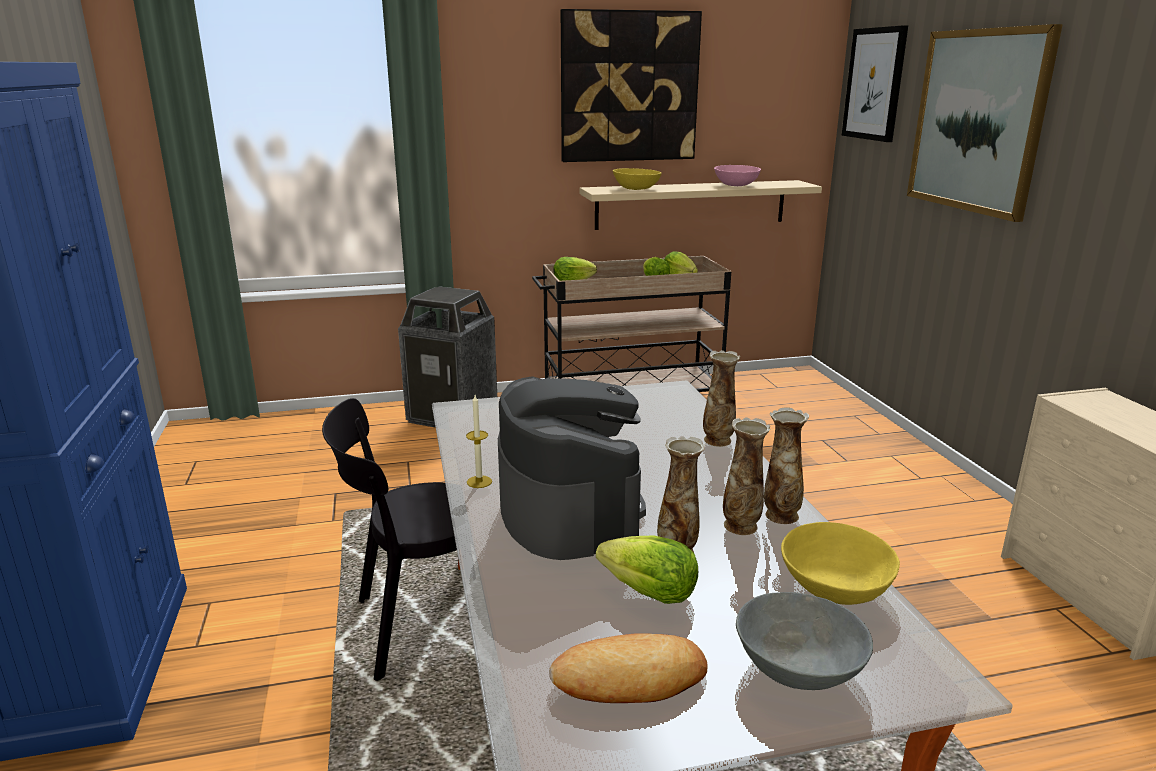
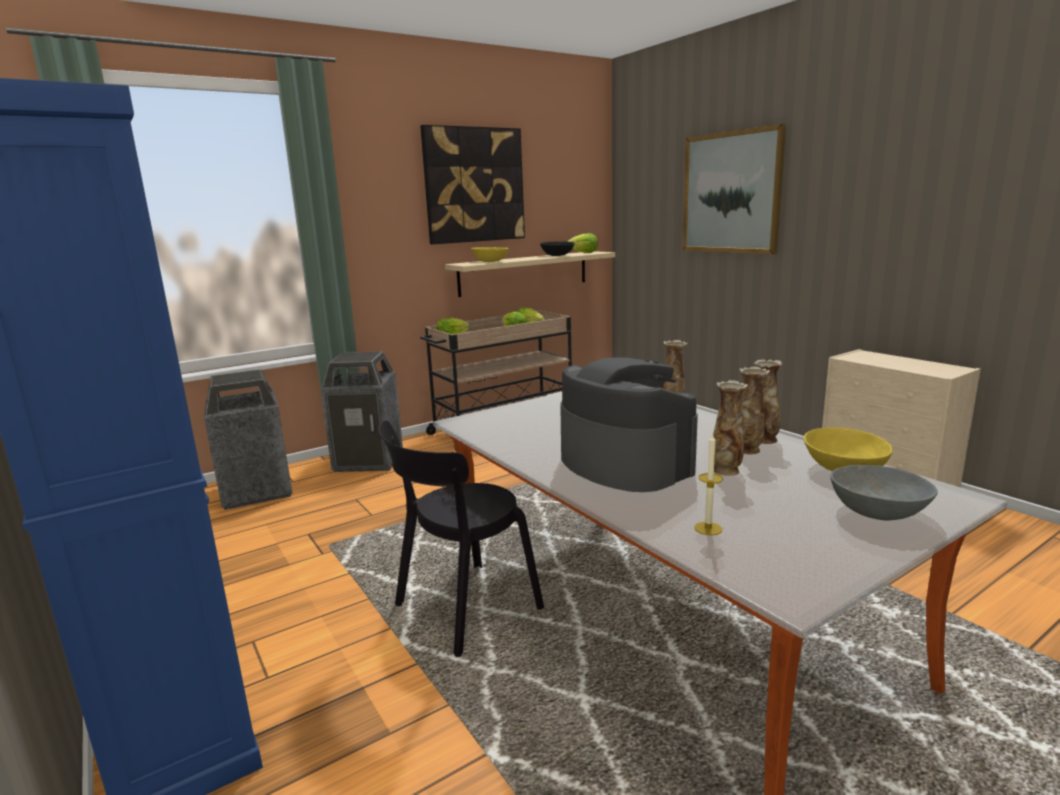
camera: 20 degrees left, 5 degrees down
candle [466,395,492,488] -> candle moved to [695,434,723,536]
bread [549,633,708,703] -> none
lettuce [596,536,698,604] -> lettuce moved to [567,233,598,253]
pink bowl [714,165,761,186] -> black bowl [540,241,574,256]
picture [842,25,908,142] -> none
none -> trash can [204,369,293,510]

